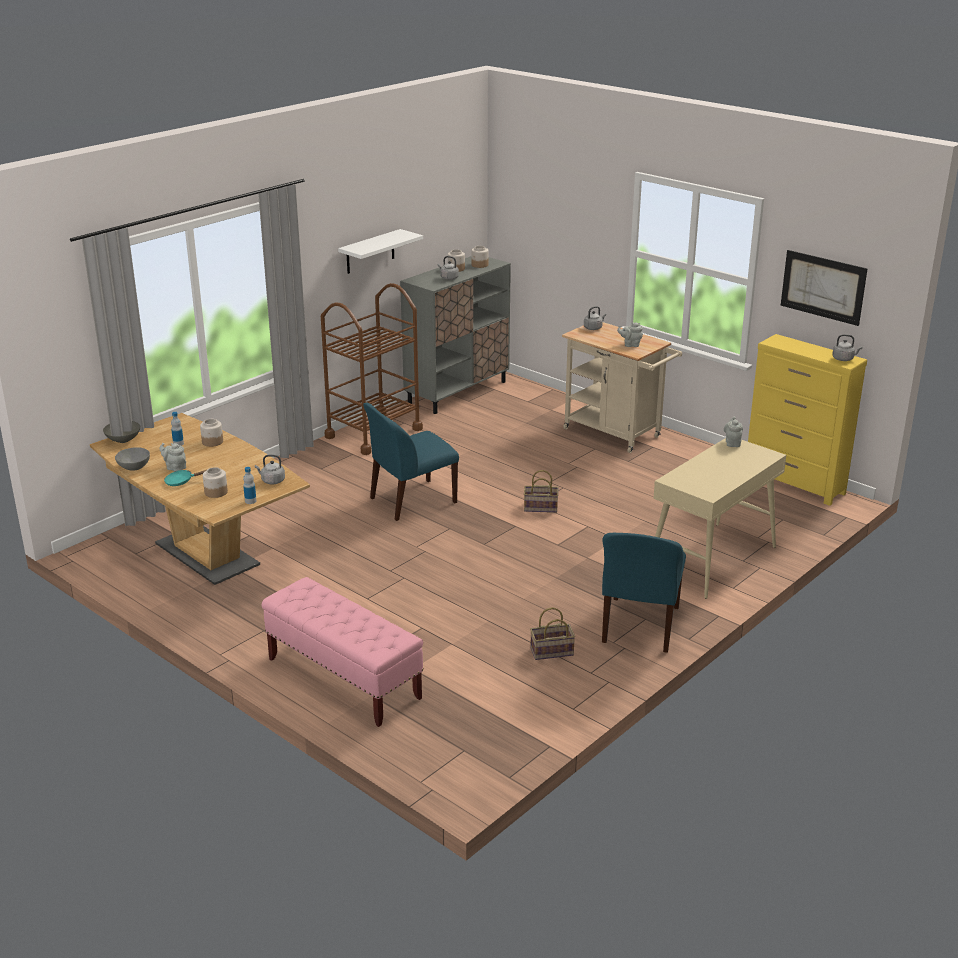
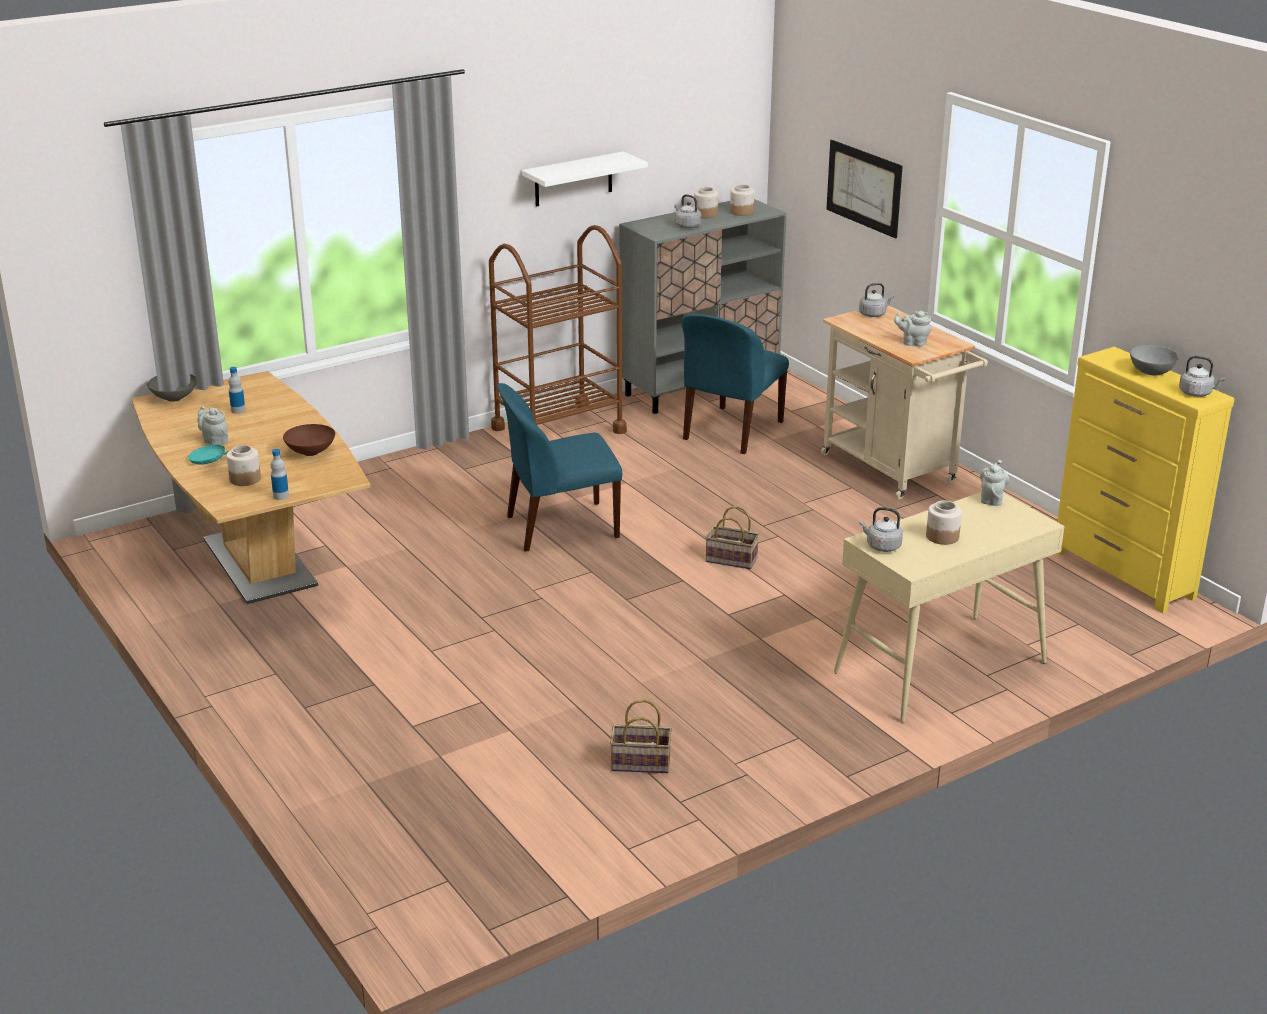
camera: 15 degrees right, 0 degrees up
grey bowl [115,447,150,471] -> grey bowl moved to [1130,345,1178,376]
jar [200,419,223,447] -> jar moved to [926,500,962,545]
grey kettle [255,455,285,484] -> grey kettle moved to [859,507,903,552]
pink bench [262,577,424,727] -> none
blue chair [602,533,686,653] -> blue chair moved to [681,314,789,454]
picture [781,250,868,326] -> picture moved to [826,140,903,239]
none -> brown bowl [283,424,335,456]

